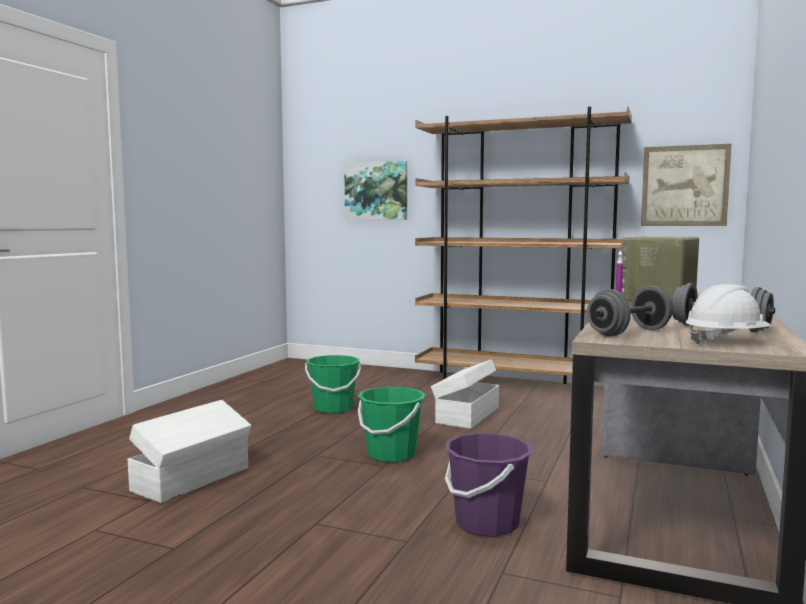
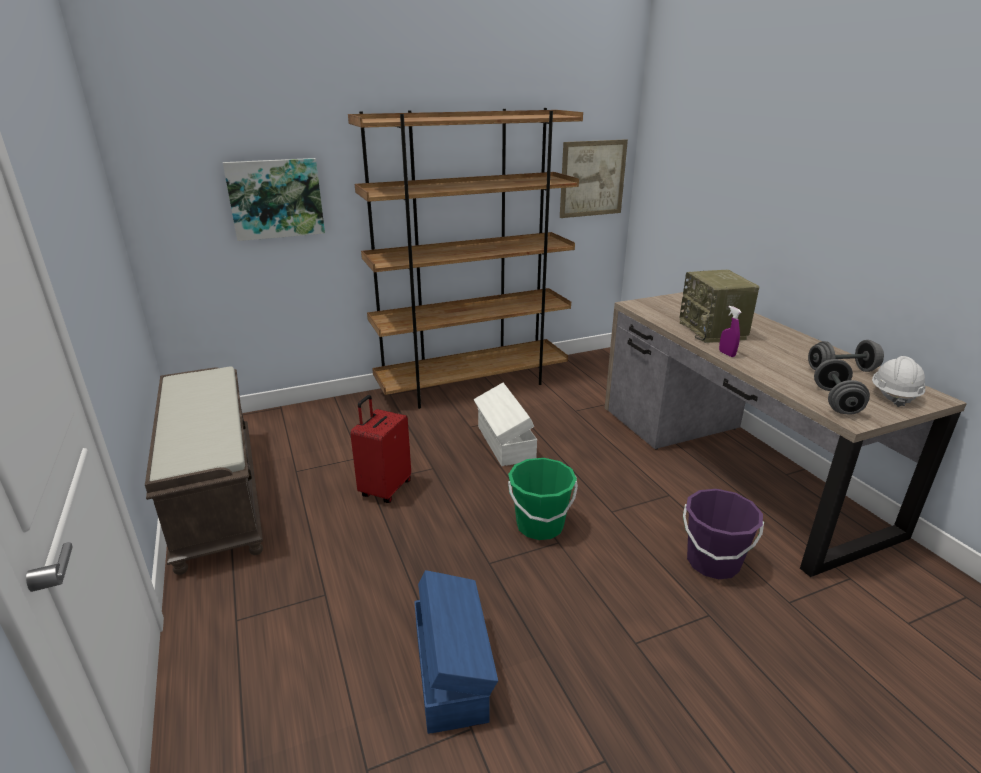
camera: 45 degrees left, 20 degrees up
white storage box [128,400,251,503] -> blue storage box [414,570,498,734]
green bucket [305,355,361,414] -> red suitcase [350,395,411,503]
none -> brown bench [145,366,263,575]

